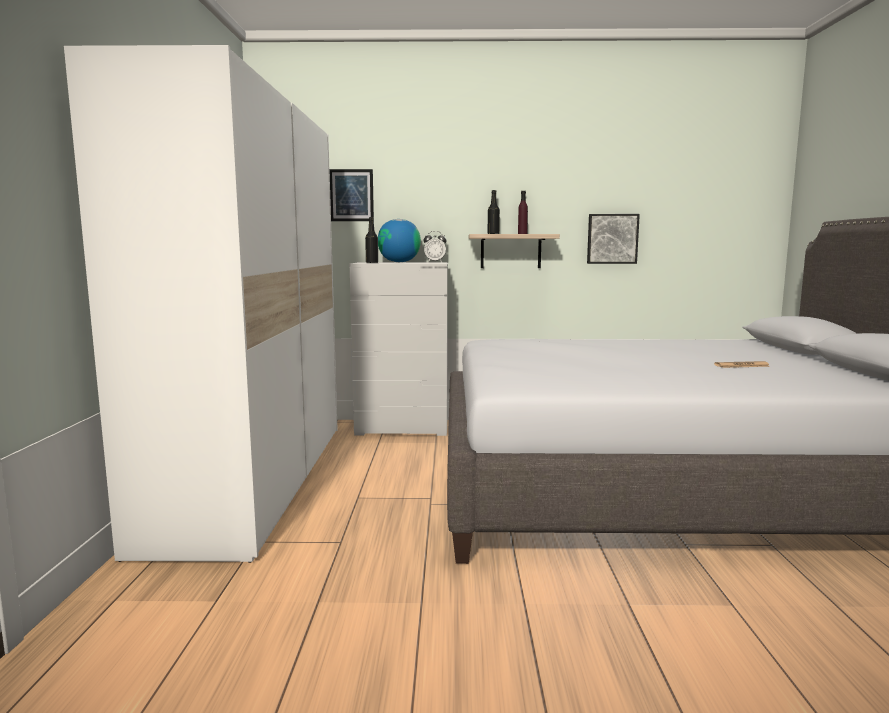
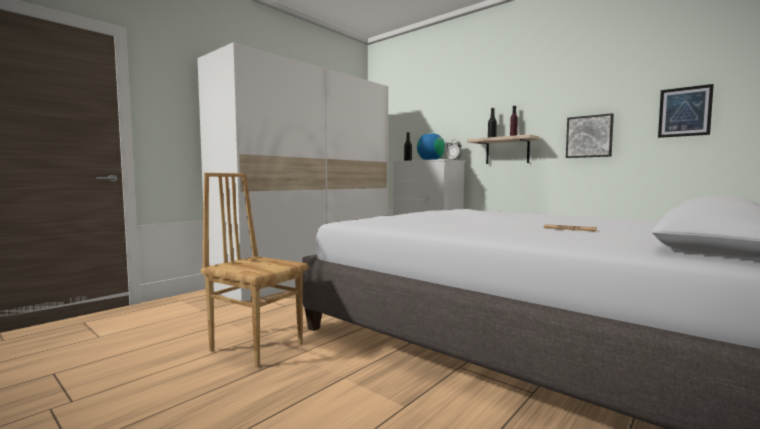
camera: 40 degrees right, 5 degrees down
picture [329,169,374,221] -> picture moved to [658,84,714,138]
none -> brown chair [201,173,308,368]

